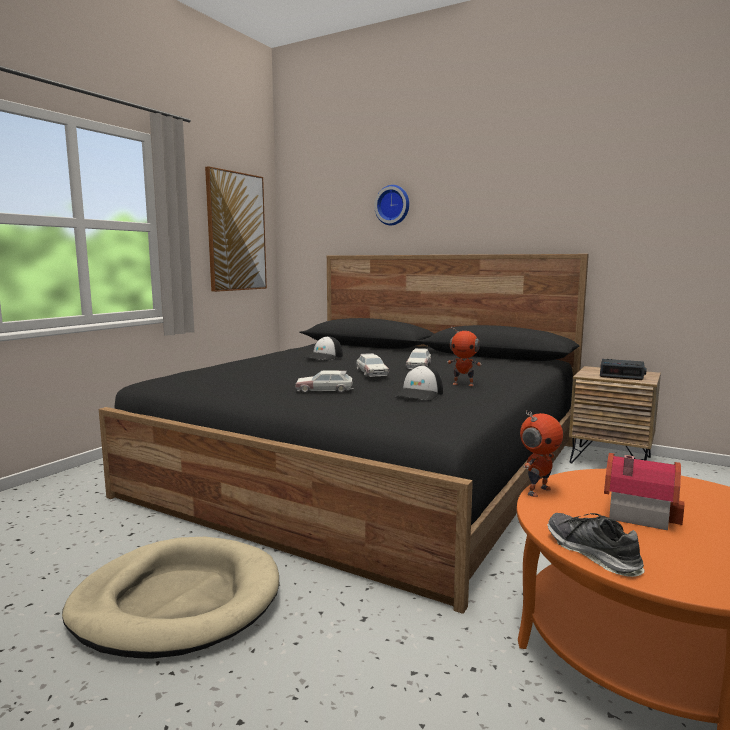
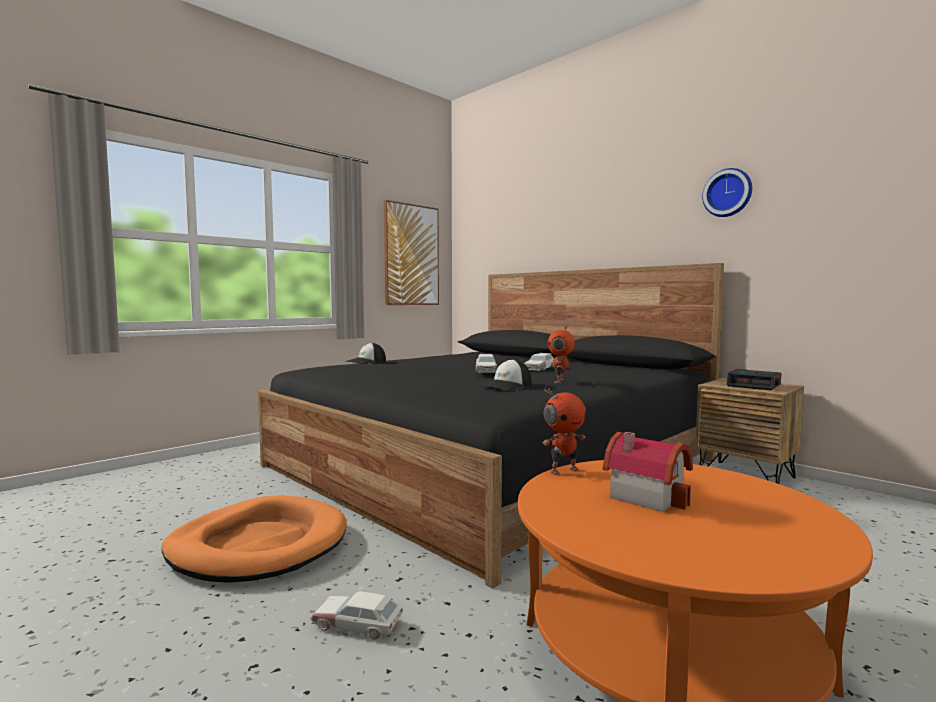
camera: 15 degrees right, 5 degrees down
beige dog bed [62,537,279,659] -> orange dog bed [161,495,347,583]
toy car [295,370,353,393] -> toy car moved to [311,591,403,639]
cap [304,336,343,361] -> cap moved to [346,343,386,364]
wall clock [374,185,409,225] -> wall clock moved to [702,168,752,217]
toy robot [447,325,482,386] -> toy robot turned 75 degrees clockwise [548,325,575,383]
shoe [547,513,644,577] -> none

